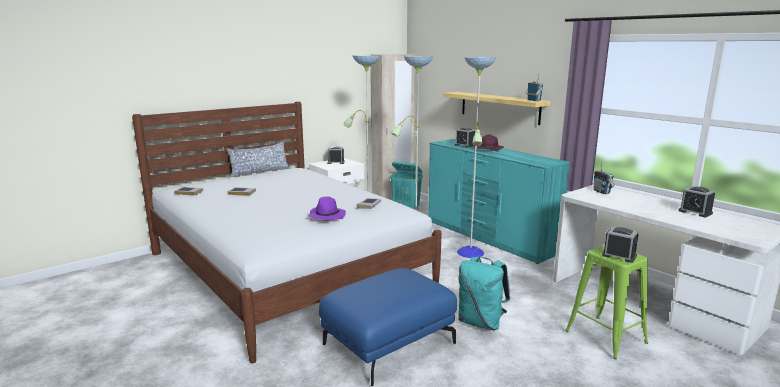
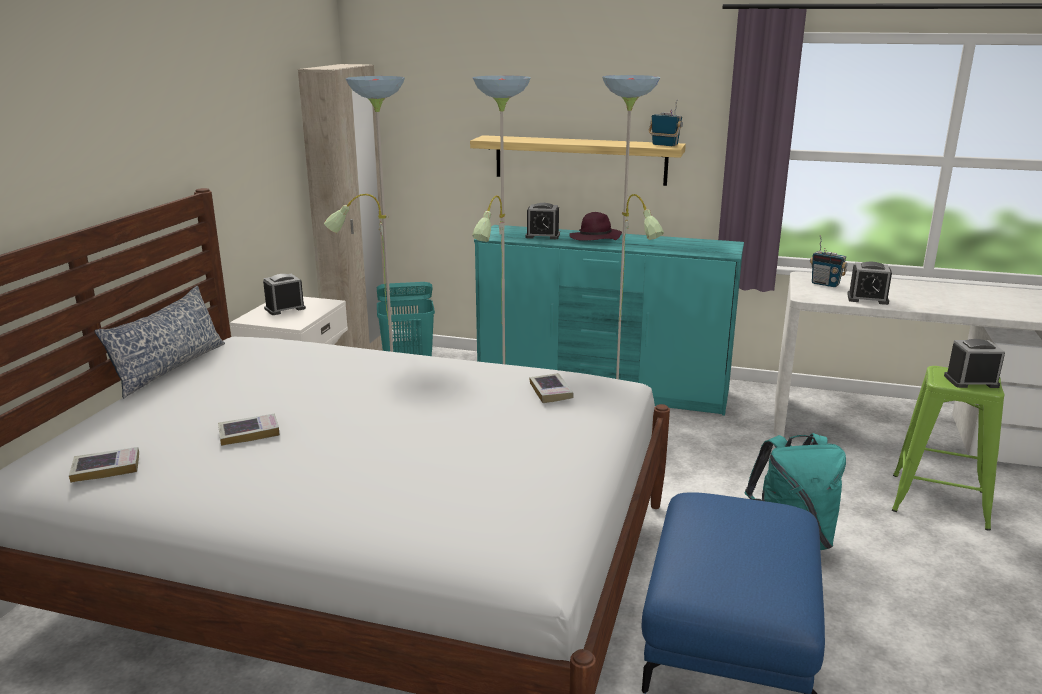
camera: 35 degrees left, 5 degrees up
purple hat [308,196,346,220] -> none
alarm clock [678,187,715,217] -> alarm clock moved to [847,262,892,305]

